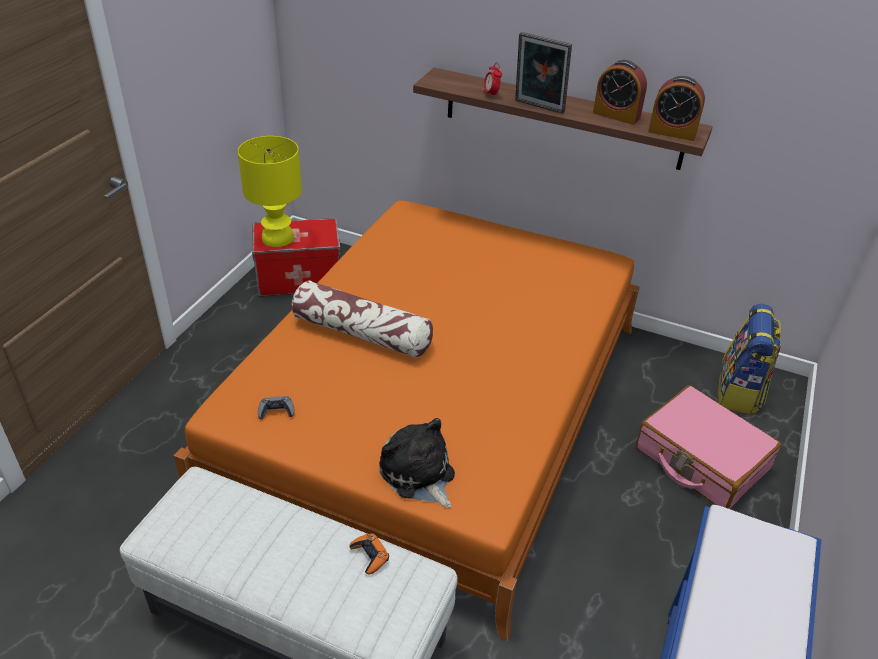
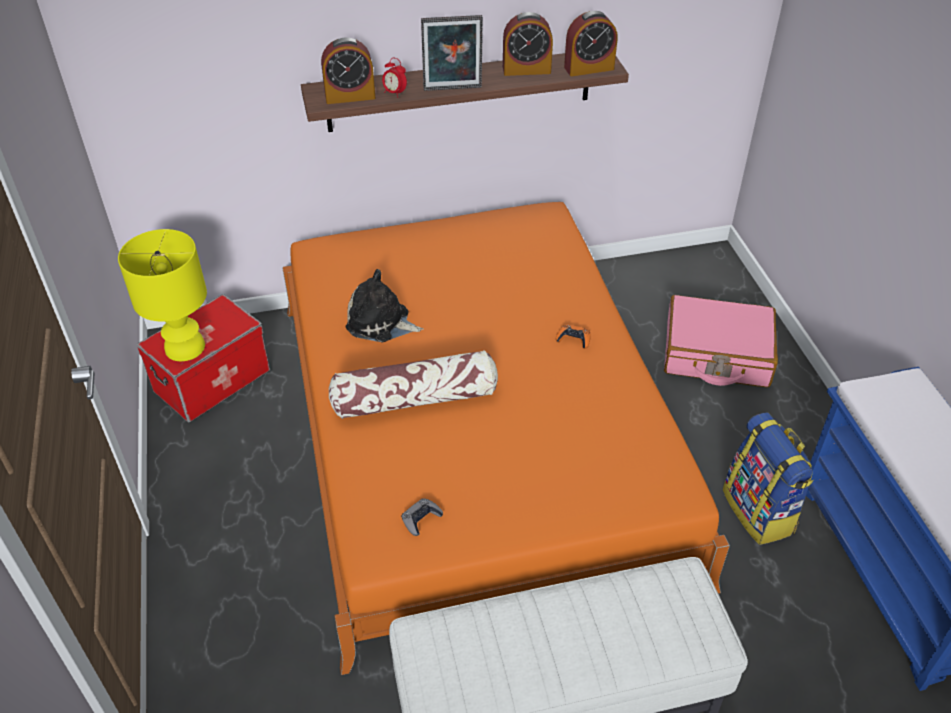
camera: 35 degrees left, 5 degrees up
orange game controller [349,534,389,575] -> orange game controller moved to [556,324,591,349]
plush toy [379,418,455,508] -> plush toy moved to [346,269,423,342]
backpack [718,304,781,415] -> backpack moved to [723,413,814,545]
none -> alarm clock [321,38,375,104]

